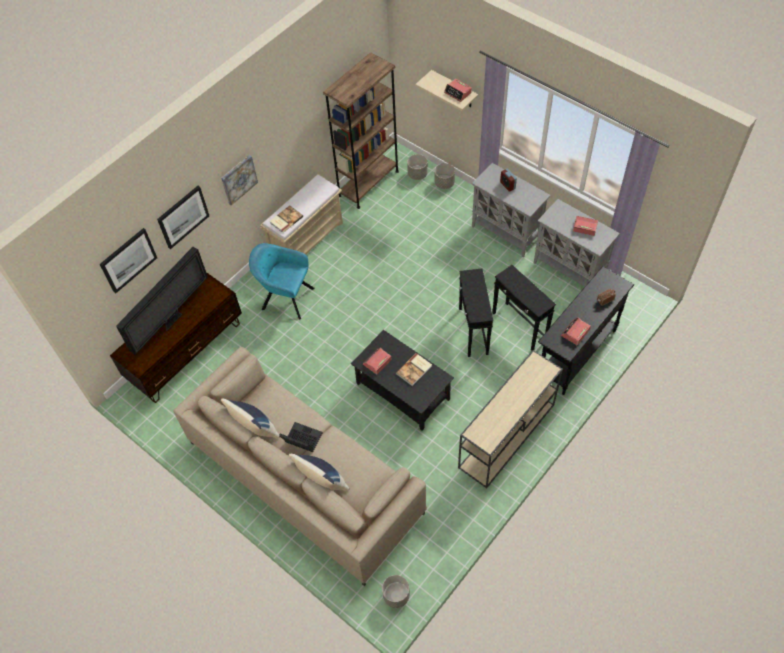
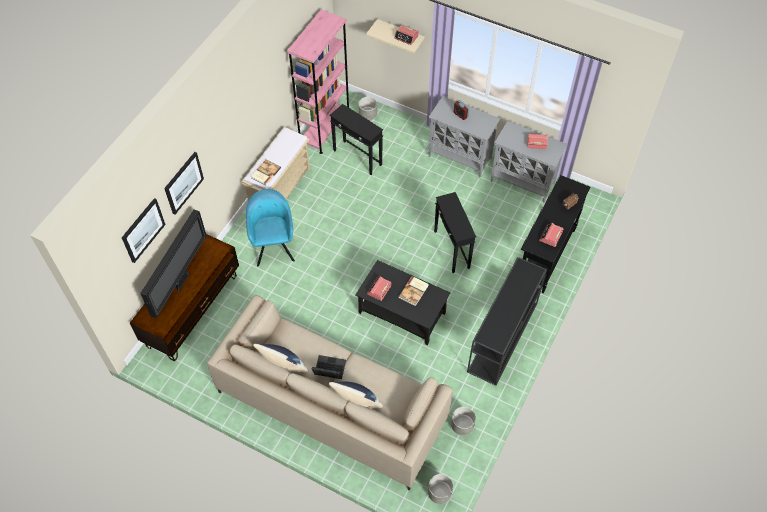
camera: 15 degrees left, 0 degrees up
picture [221,155,258,205] -> none
turquoise armchair [249,243,315,320] -> turquoise armchair turned 75 degrees clockwise [246,189,295,266]
brown bookcase [323,52,399,209] -> pink bookcase [287,10,349,154]
grey planter [435,163,455,189] -> grey planter moved to [451,407,476,436]
beige console table [458,350,563,489] -> black console table [467,257,547,386]
black side table [493,265,556,350] -> black side table moved to [330,104,383,175]

